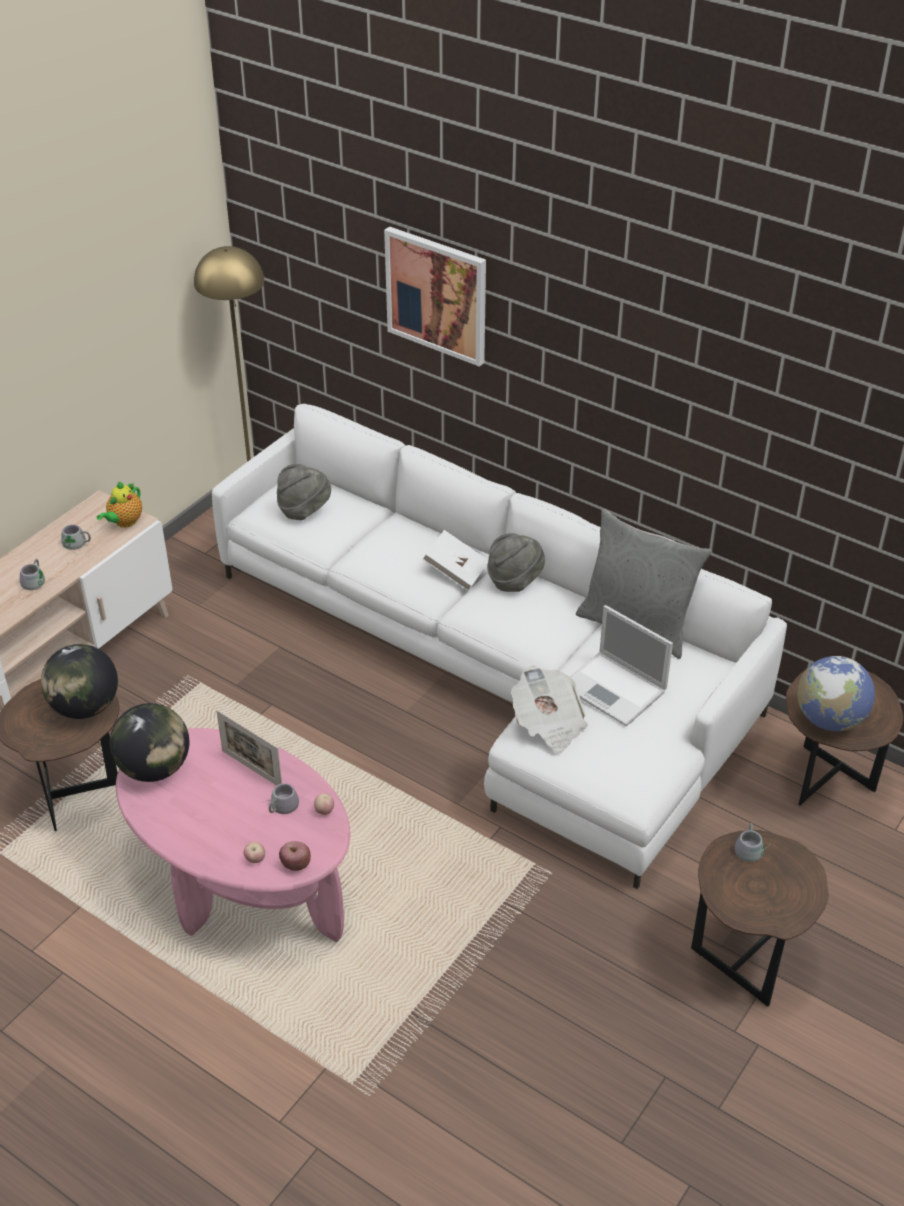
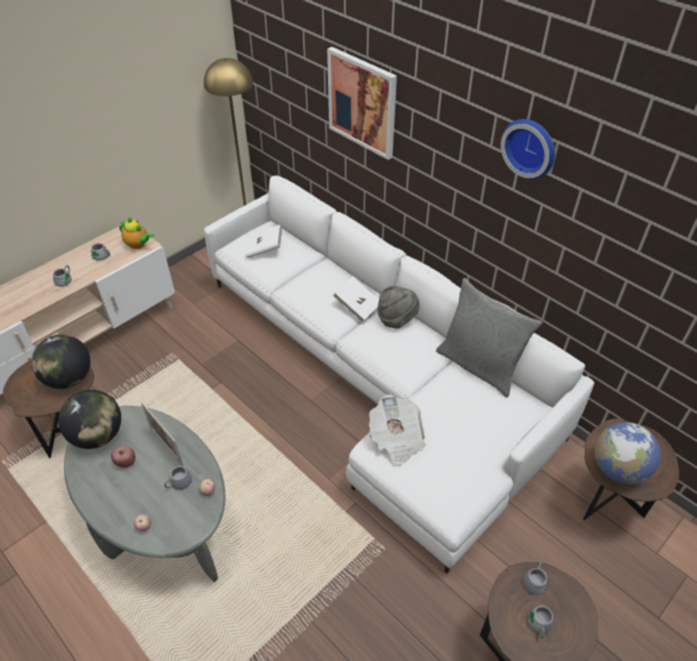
camera: 10 degrees right, 5 degrees up
teapot [97,482,142,528] -> teapot turned 105 degrees counterclockwise [119,217,154,249]
pink coffee table [116,728,350,942] -> grey coffee table [64,406,225,582]
grey hat [277,464,331,520] -> white book [245,225,283,258]
apple [279,841,311,871] -> apple moved to [111,446,135,467]
laptop [570,605,673,726] -> none
none -> wall clock [501,119,555,179]
none -> grey mug [521,606,554,639]

